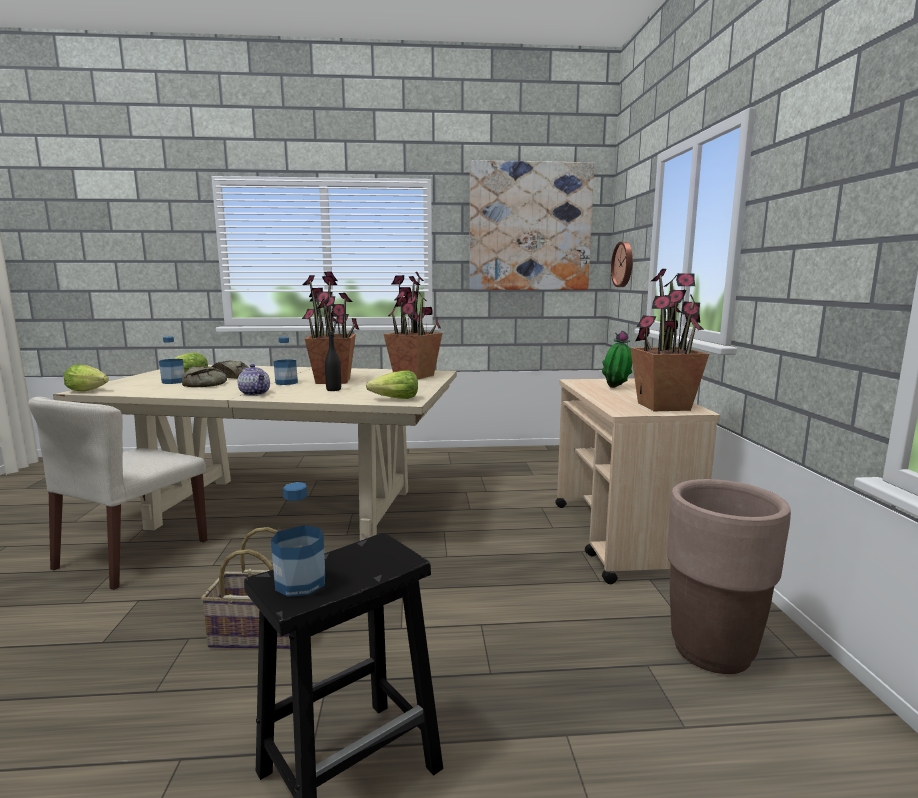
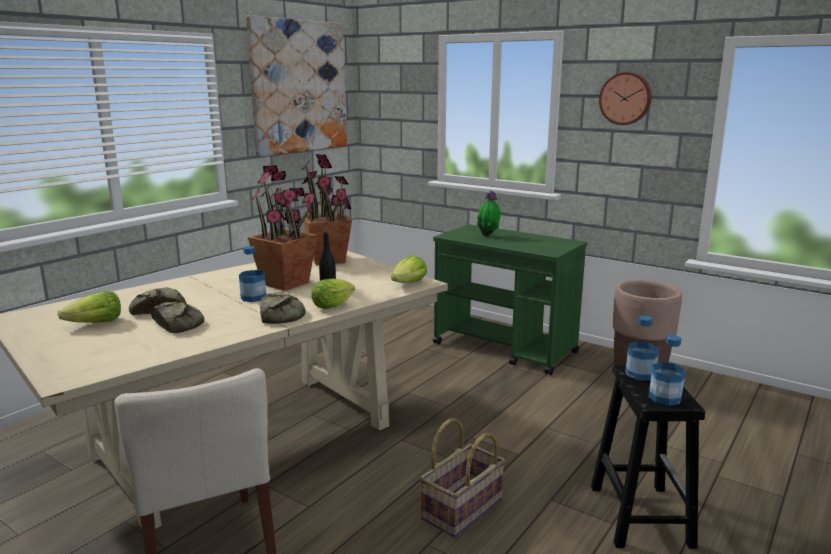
camera: 50 degrees left, 5 degrees up
lettuce [64,365,109,391] -> lettuce moved to [311,279,355,309]
bottle [159,337,185,384] -> bottle moved to [625,316,659,381]
teapot [237,364,270,396] -> bread [260,292,306,324]
beige cart [555,378,720,584] -> green cart [433,224,587,375]
wall clock [611,242,633,287] -> wall clock moved to [599,72,652,125]
potted plant [630,269,709,411] -> none

